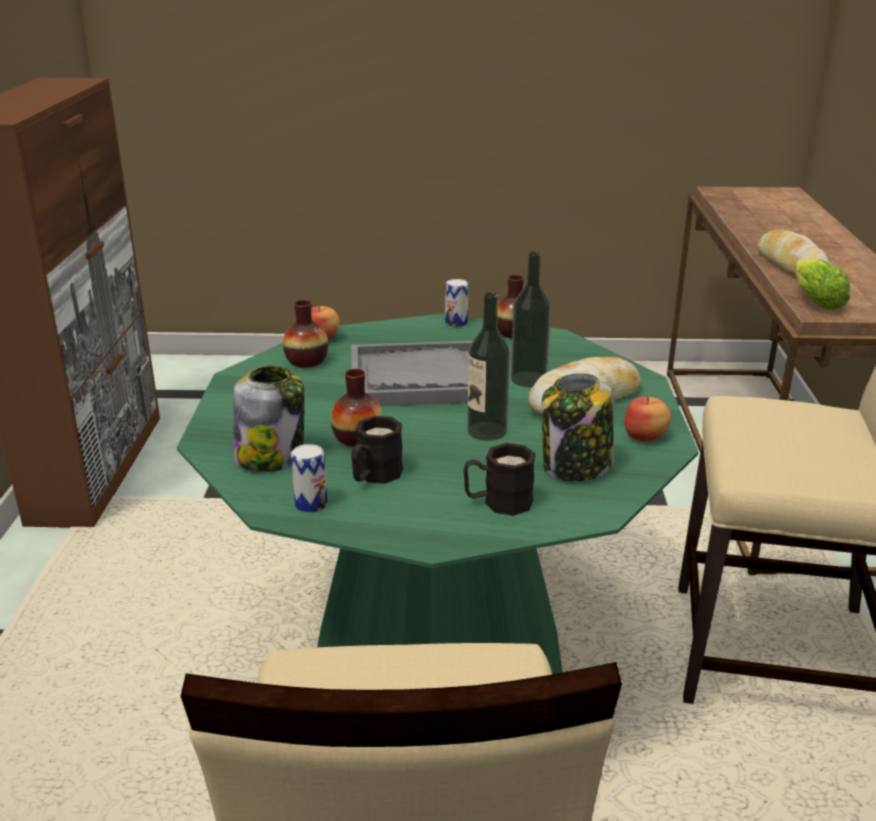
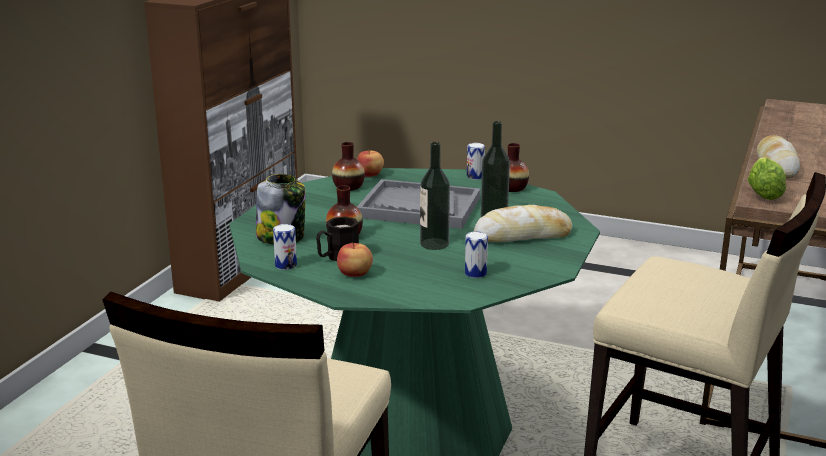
camera: 20 degrees right, 5 degrees down
black mug [463,443,536,516] -> none
jar [542,373,614,482] -> can [465,231,488,278]
apple [624,397,671,441] -> apple moved to [337,242,373,277]

